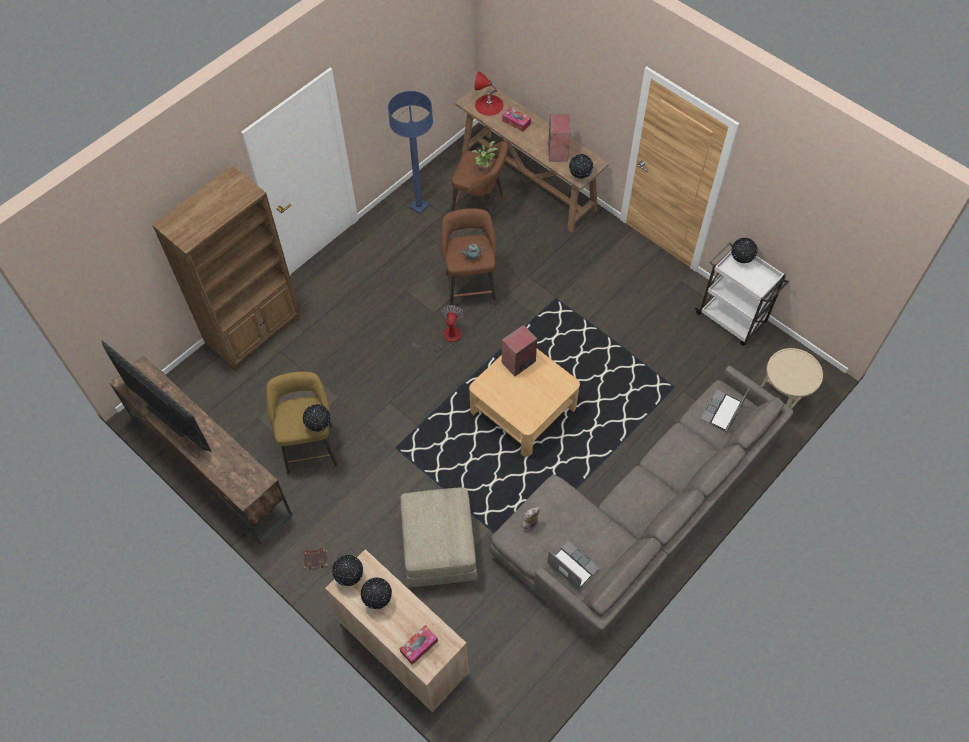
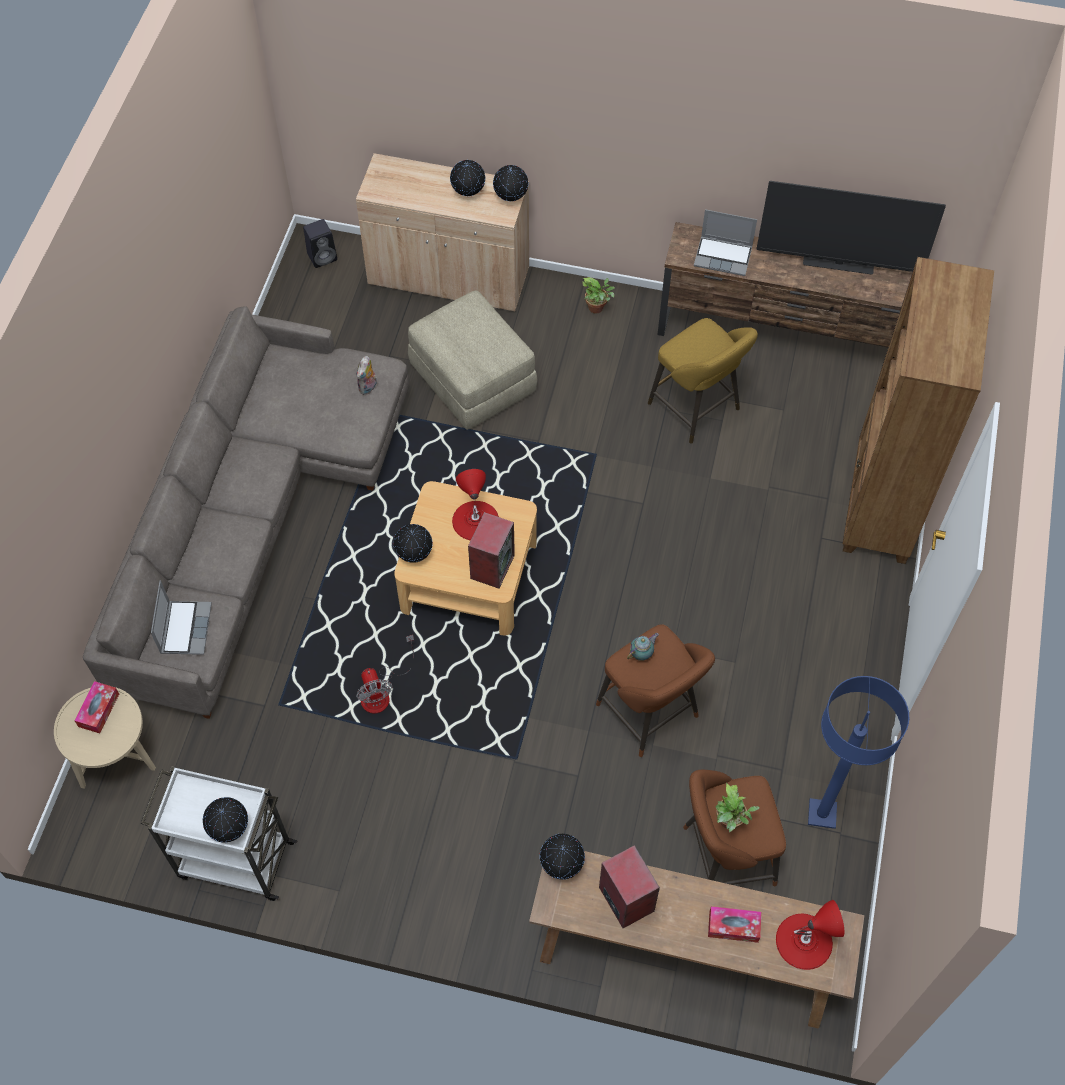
camera: 150 degrees right, 0 degrees up
globe [303,404,331,432] -> globe moved to [394,524,433,563]
brown book [303,548,328,569] -> potted plant [582,277,615,314]
tissue box [399,625,438,665] -> tissue box moved to [74,681,119,733]
fan [412,305,464,350] -> fan moved to [356,635,414,713]
laptop [547,541,600,591] -> laptop moved to [694,209,757,276]
none -> black speaker [303,219,337,268]
none -> red table lamp [452,469,499,541]

